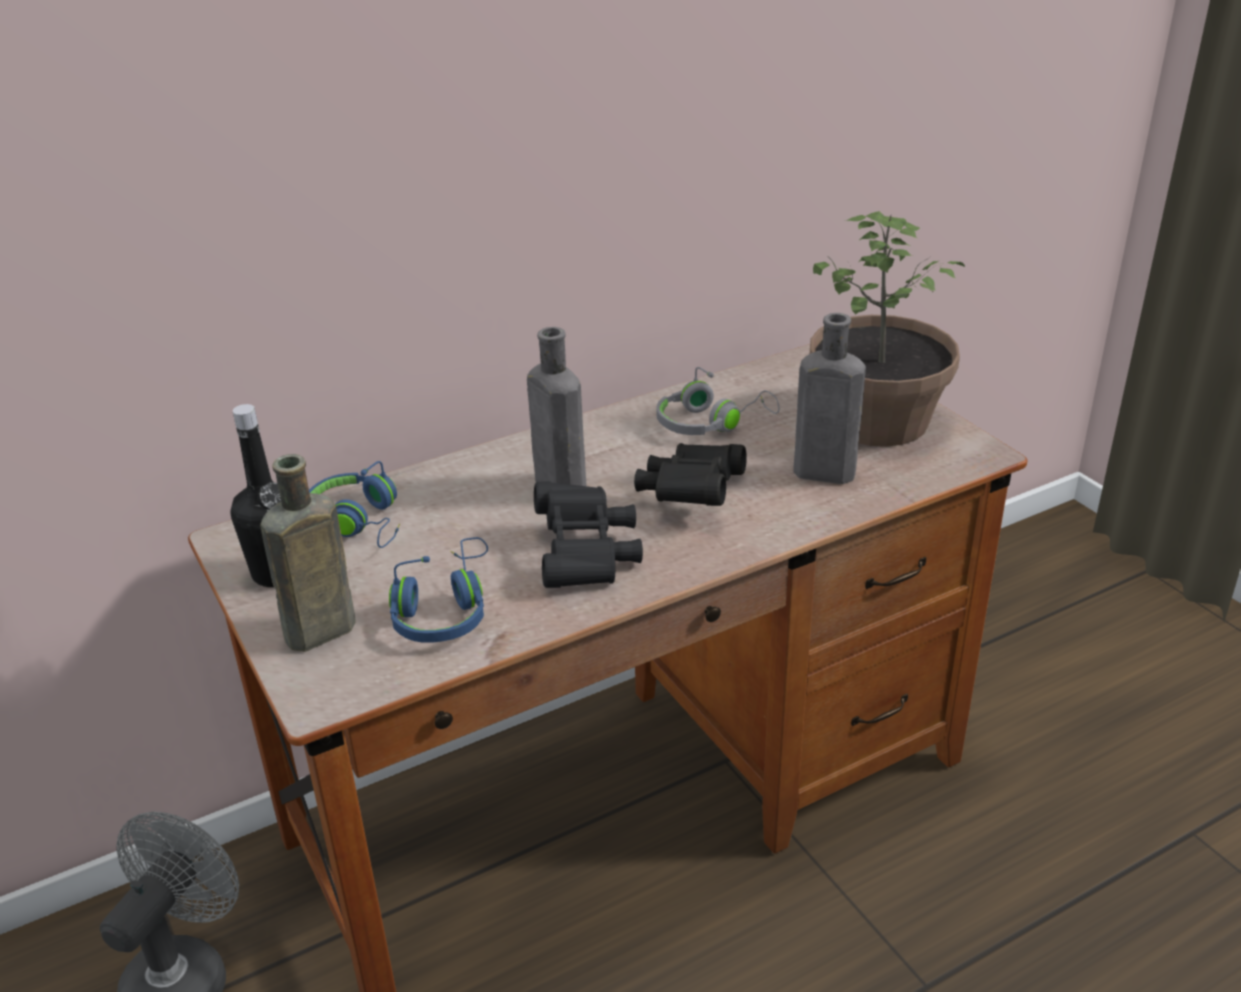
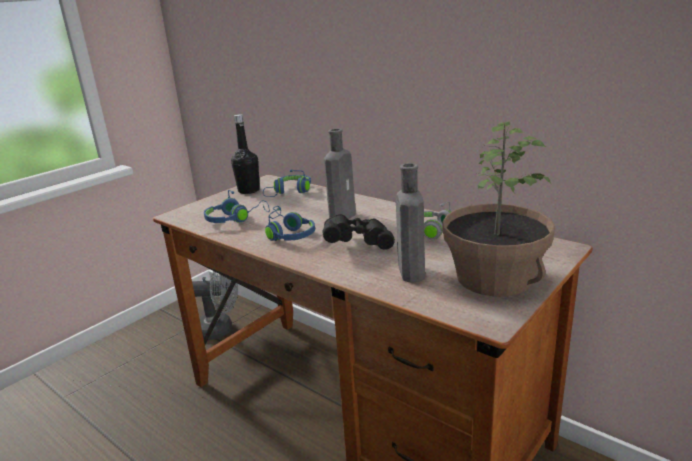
camera: 70 degrees right, 10 degrees down
brown bottle [260,454,356,652] -> none
black binoculars [534,481,643,588] -> blue headphones [265,206,315,241]

